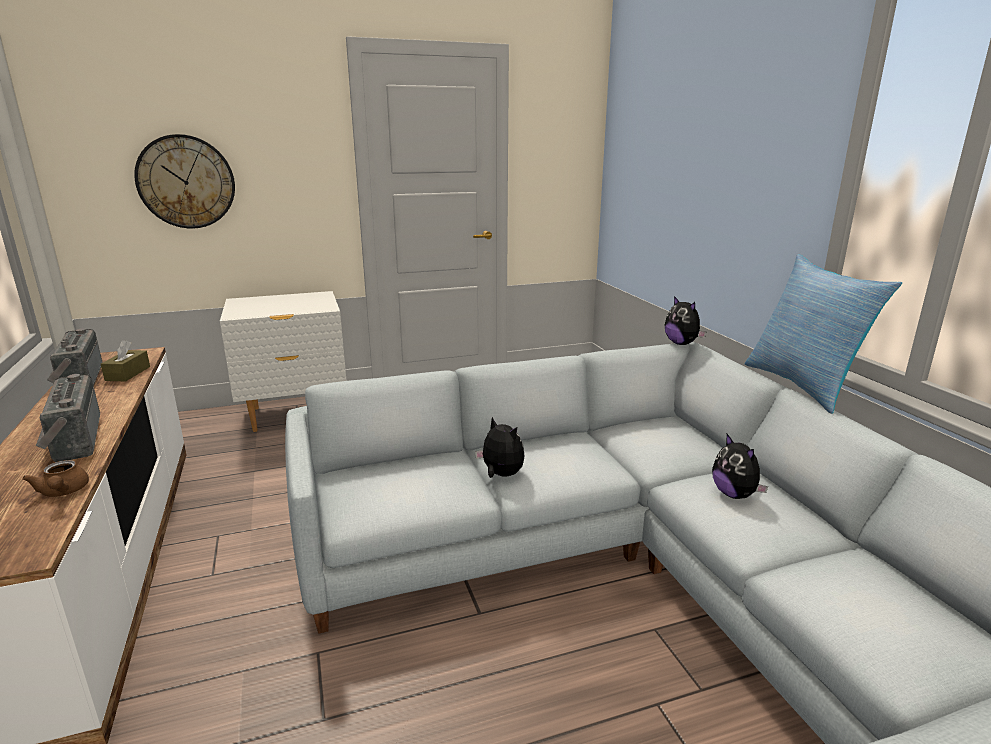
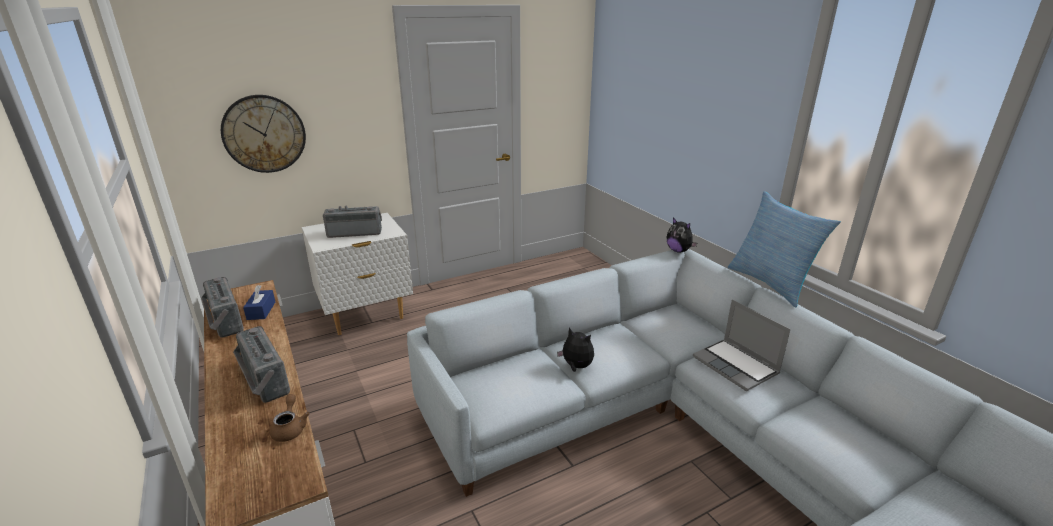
camera: 10 degrees left, 5 degrees up
brown teapot [22,460,89,497] -> brown teapot turned 150 degrees counterclockwise [270,394,310,442]
brown tissue box [101,340,150,381] -> blue tissue box [243,285,275,320]
plush toy [712,434,768,499] -> laptop [693,300,791,391]
none -> radio [323,206,382,238]

